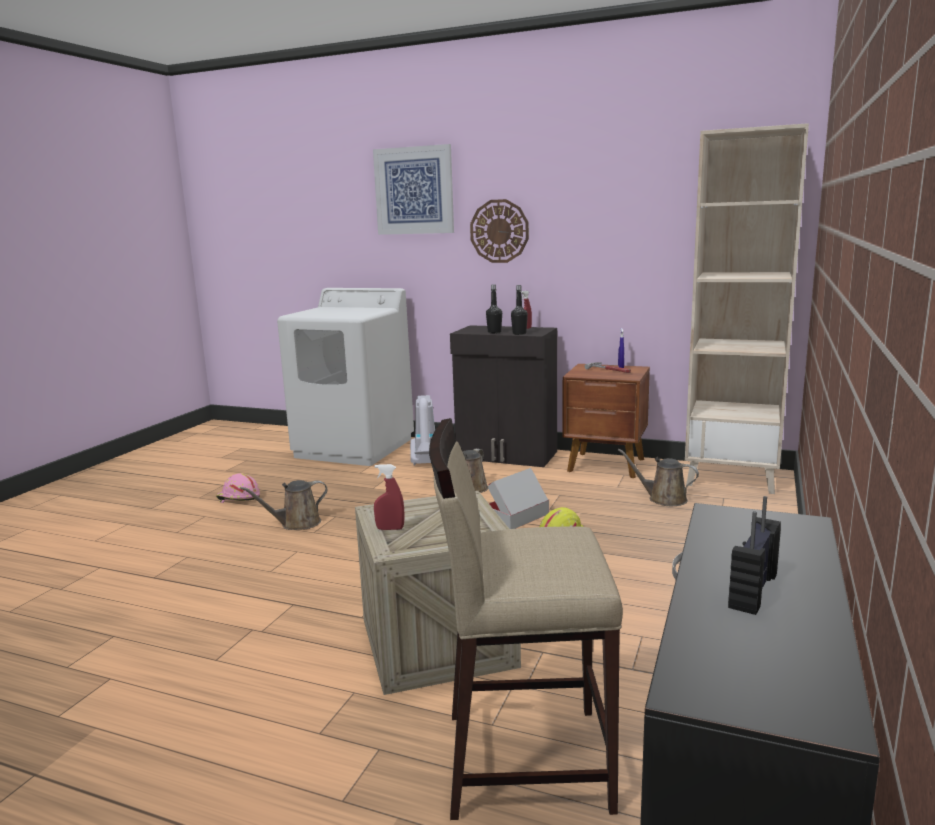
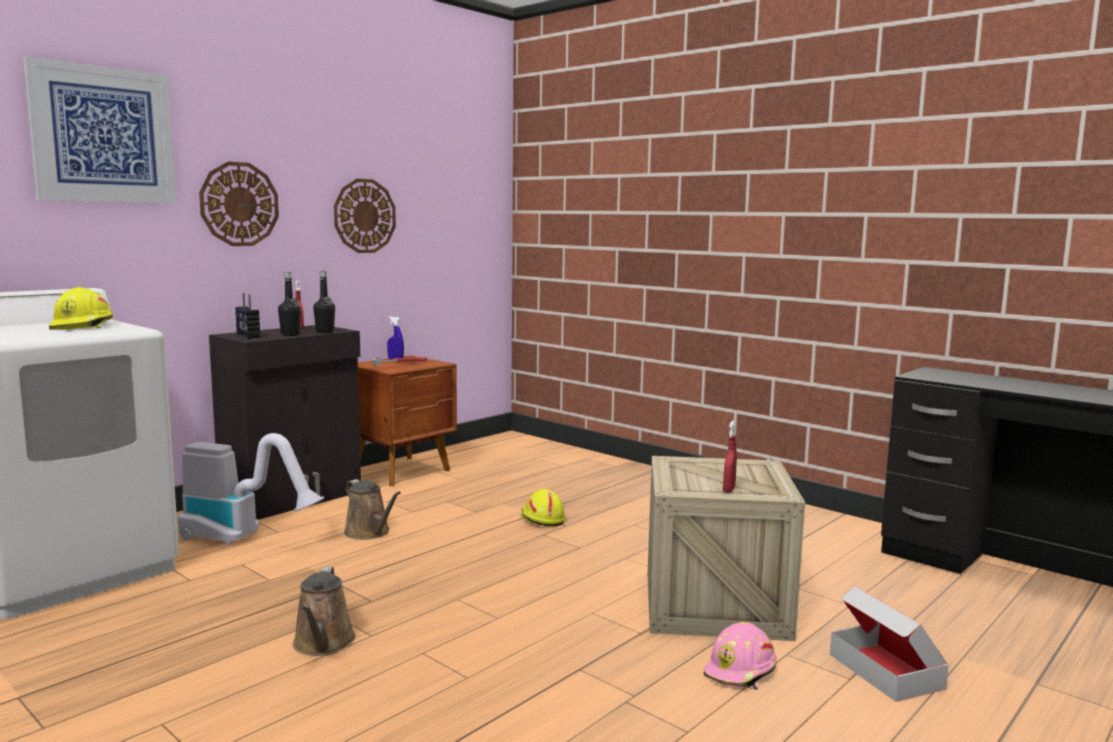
camera: 70 degrees left, 5 degrees down
pink hard hat [216,473,260,503] -> pink hard hat moved to [704,622,777,690]
beige stool [429,418,623,820] -> none
cardboard box [488,468,549,529] -> cardboard box moved to [830,586,949,702]
brown watering can [618,449,699,506] -> none
beige bookcase [685,123,809,494] -> none
radio [728,496,781,615] -> radio moved to [235,293,260,339]
none -> yellow hard hat [49,287,113,330]
none -> wall clock [334,179,396,253]

